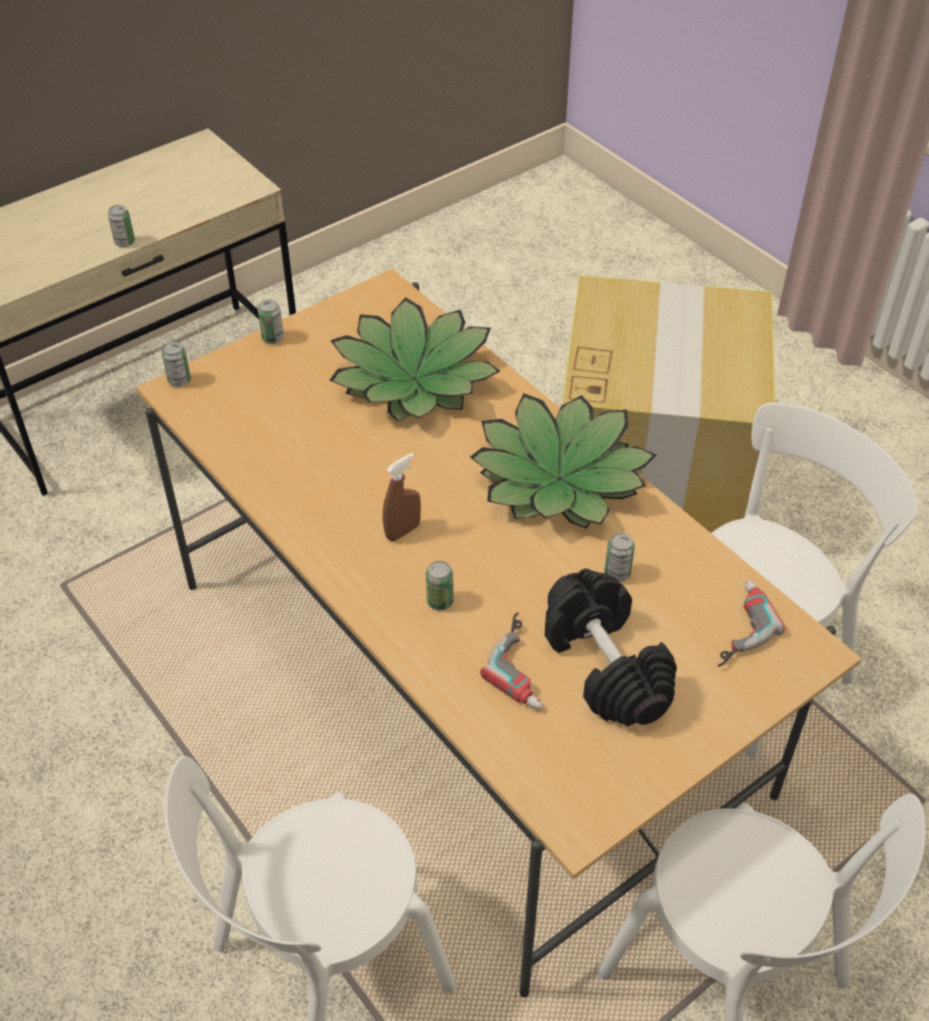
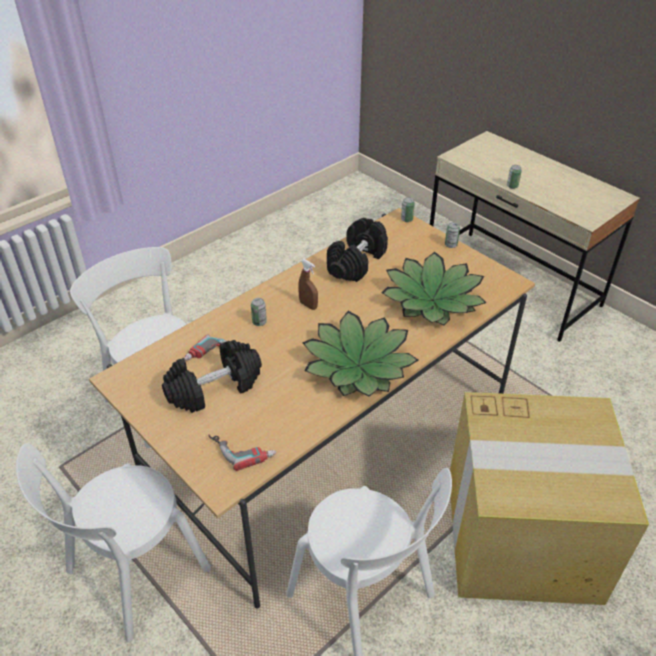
camera: 85 degrees right, 5 degrees down
can [605,533,635,582] -> none
none -> black dumbbell [327,218,388,282]

